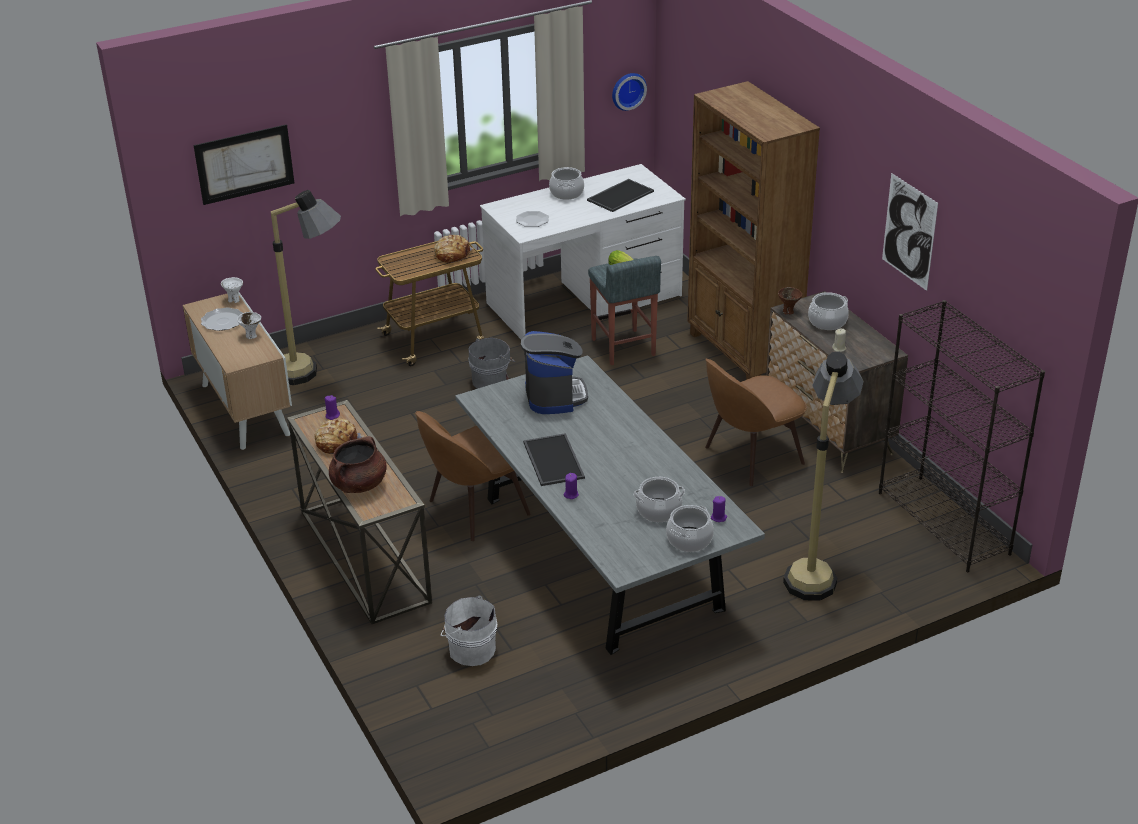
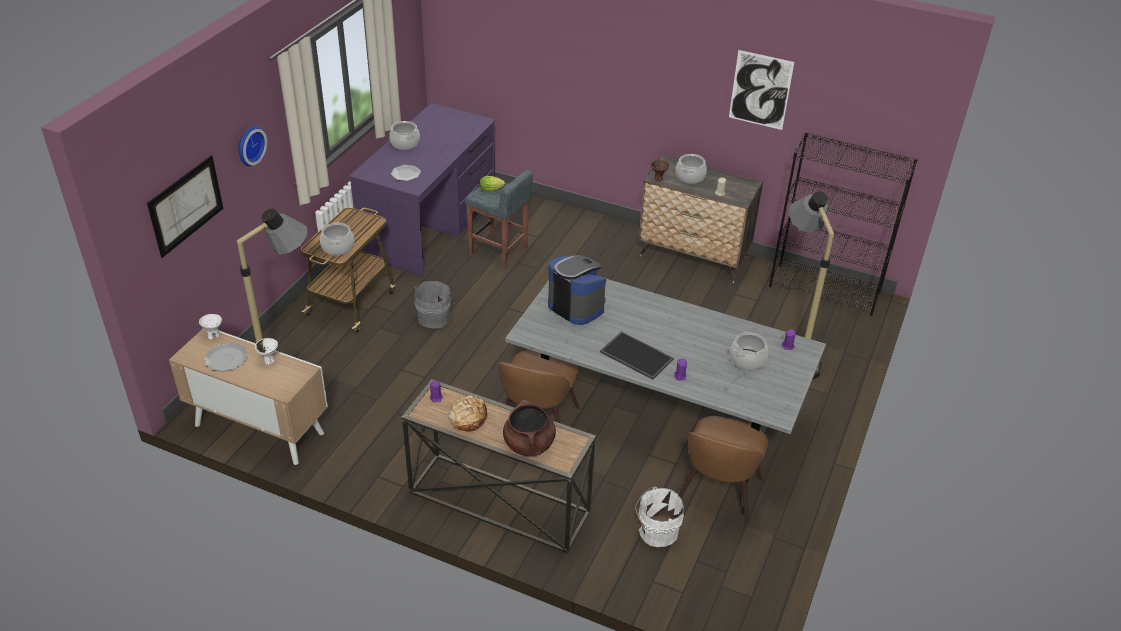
camera: 40 degrees left, 5 degrees up
bread [434,235,474,263] -> none
white desk [480,164,686,340] -> purple desk [349,103,496,277]
tray [587,179,654,212] -> none
wall clock [612,73,647,111] -> wall clock moved to [238,126,267,166]
cooking pot [666,505,714,552] -> cooking pot moved to [320,222,354,256]
brown bookcase [687,81,820,380] -> none
brown chair [705,358,807,486] -> brown chair moved to [679,416,768,524]

